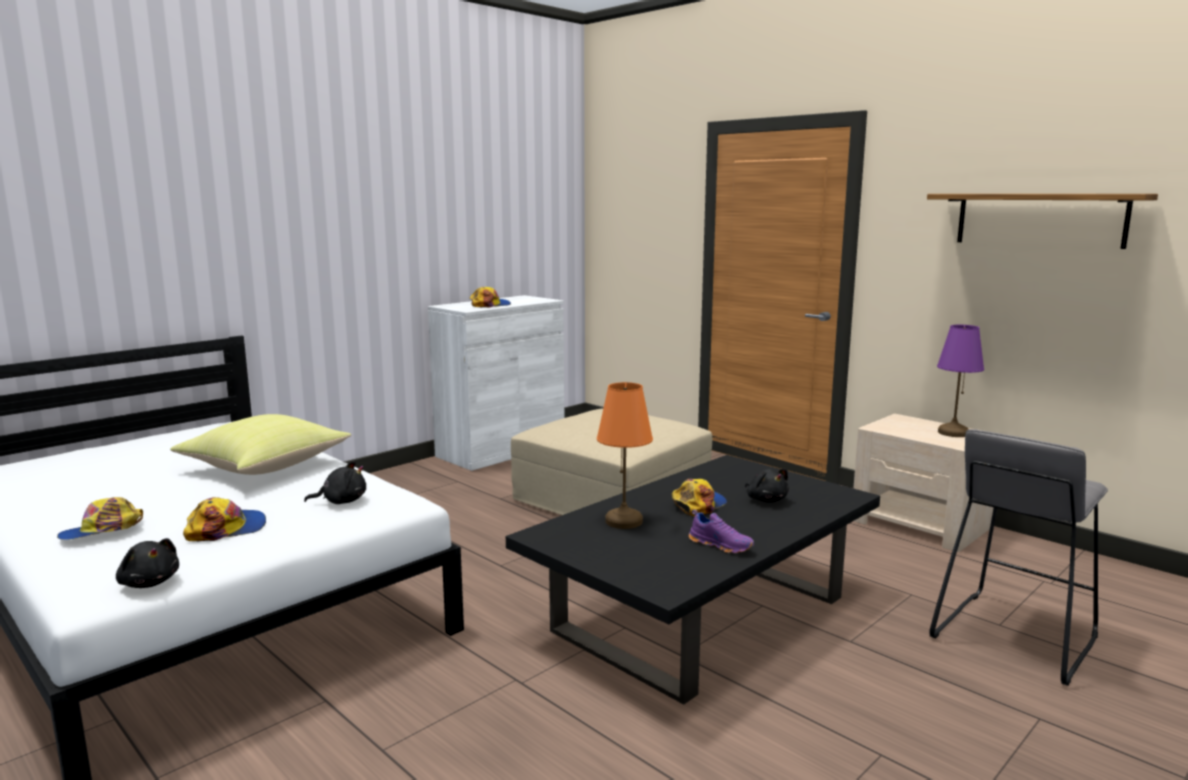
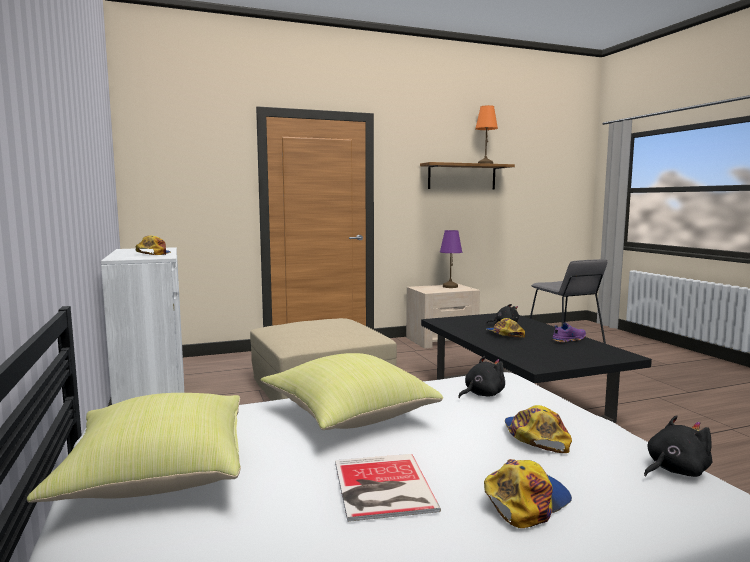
camera: 65 degrees left, 5 degrees down
cap [57,497,143,540] -> cap turned 120 degrees counterclockwise [484,459,572,528]
black plush toy [304,461,366,504] -> black plush toy turned 45 degrees clockwise [458,356,505,398]
orange table lamp [597,382,653,529] -> orange table lamp moved to [475,105,498,164]
none -> yellow pillow [27,393,241,503]
none -> book [335,454,441,522]

